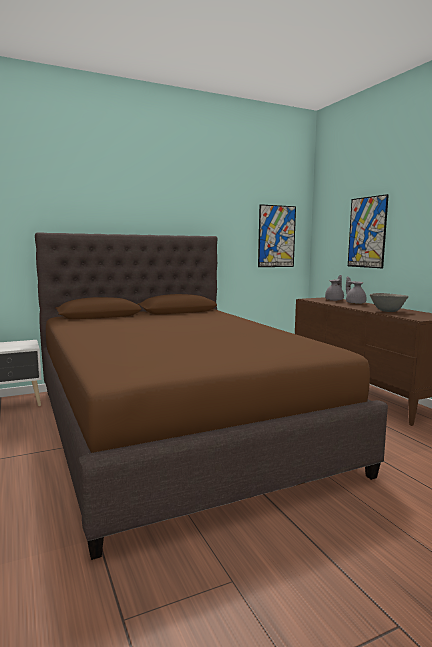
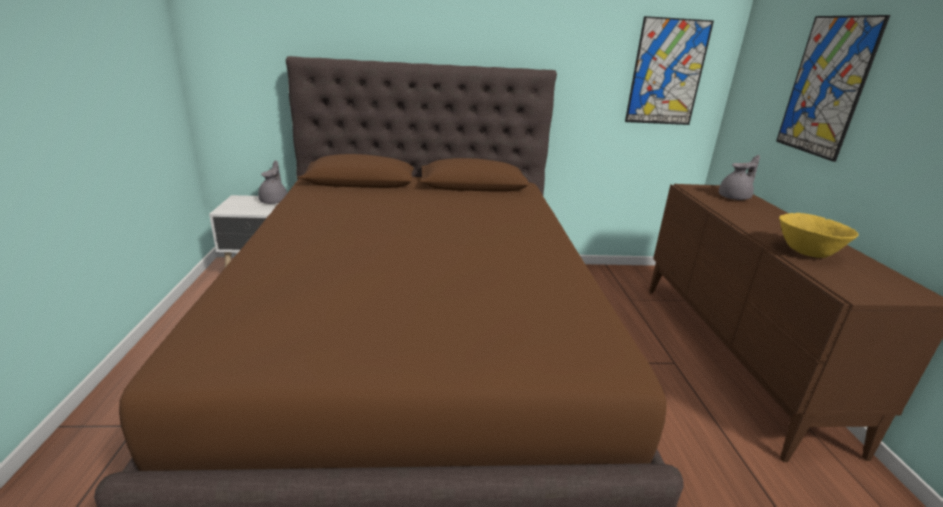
camera: 20 degrees right, 15 degrees up
grey teapot [346,276,367,304] -> grey teapot moved to [258,161,287,204]
grey bowl [370,293,409,312] -> yellow bowl [779,213,859,258]

